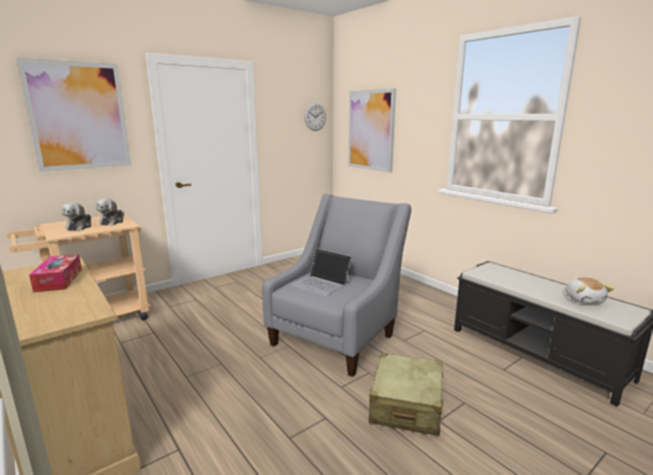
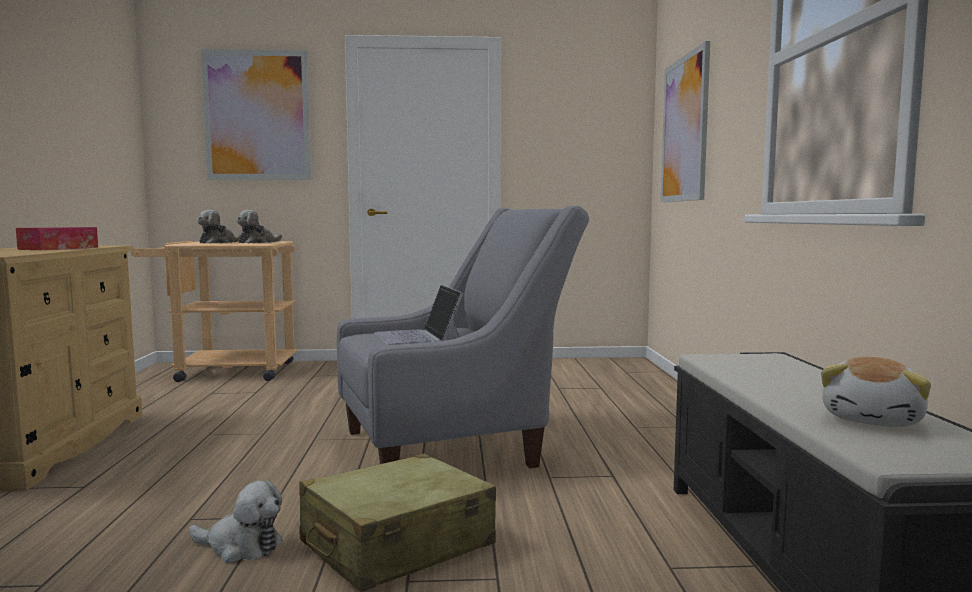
camera: 35 degrees right, 10 degrees down
wall clock [304,103,326,131] -> none
none -> plush toy [189,480,283,563]

